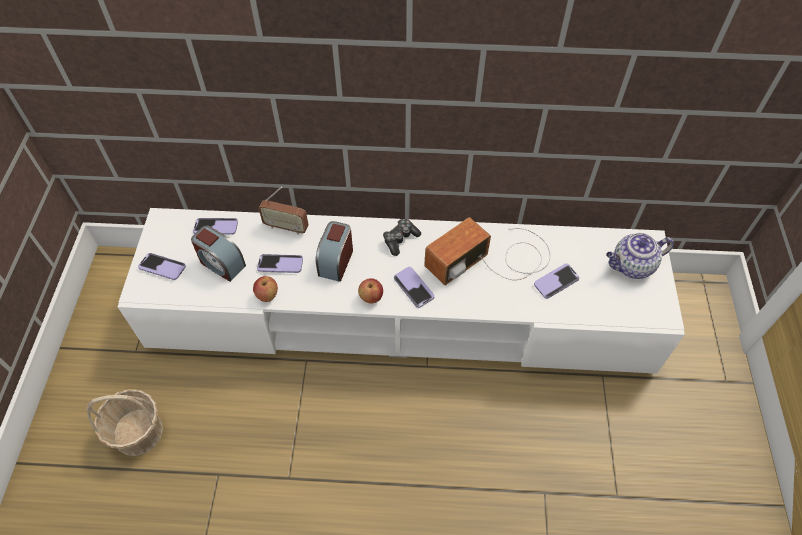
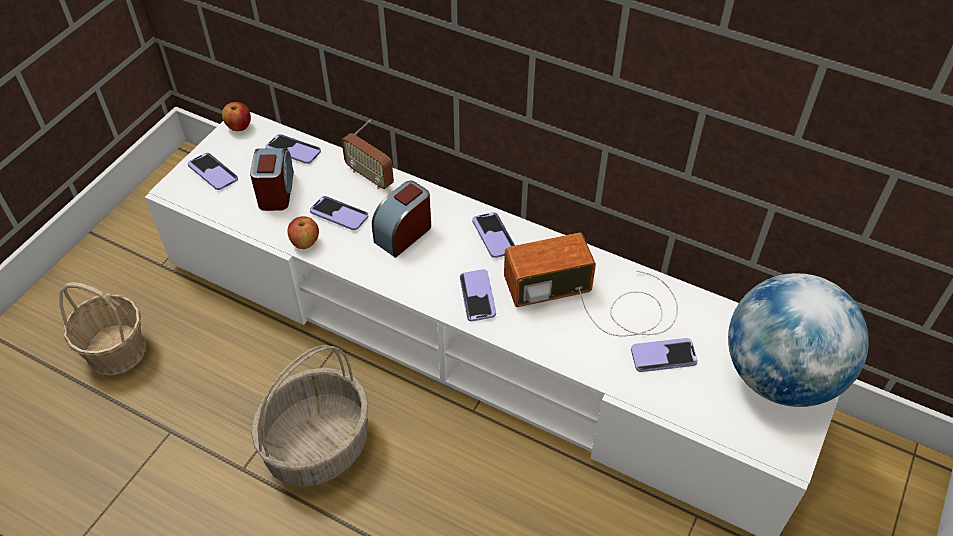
camera: 25 degrees right, 5 degrees down
alarm clock [191,226,246,282] -> alarm clock turned 150 degrees counterclockwise [250,148,294,211]
apple [358,278,383,304] -> apple moved to [222,102,251,131]
game controller [383,219,421,256] -> phone [472,212,515,258]
teapot [606,233,674,279] -> globe [728,273,869,407]
none -> basket [251,345,369,487]

